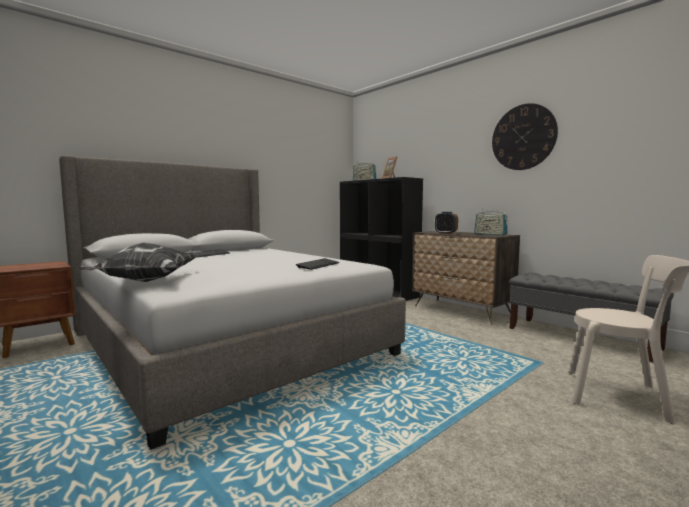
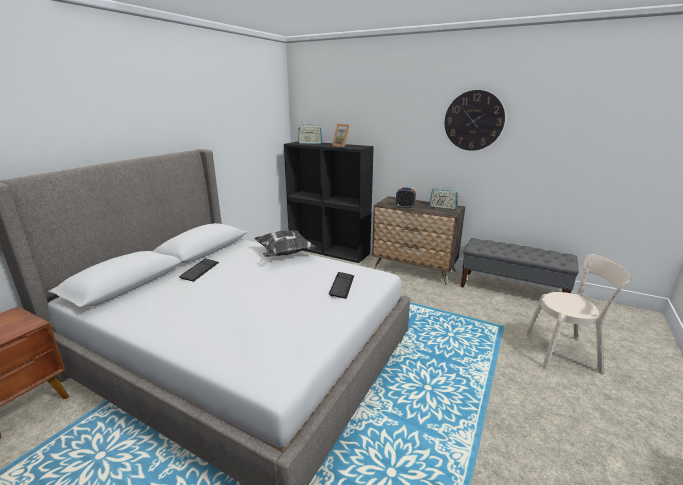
camera: 20 degrees left, 15 degrees up
pillow [76,243,196,282] -> pillow moved to [254,230,316,257]

